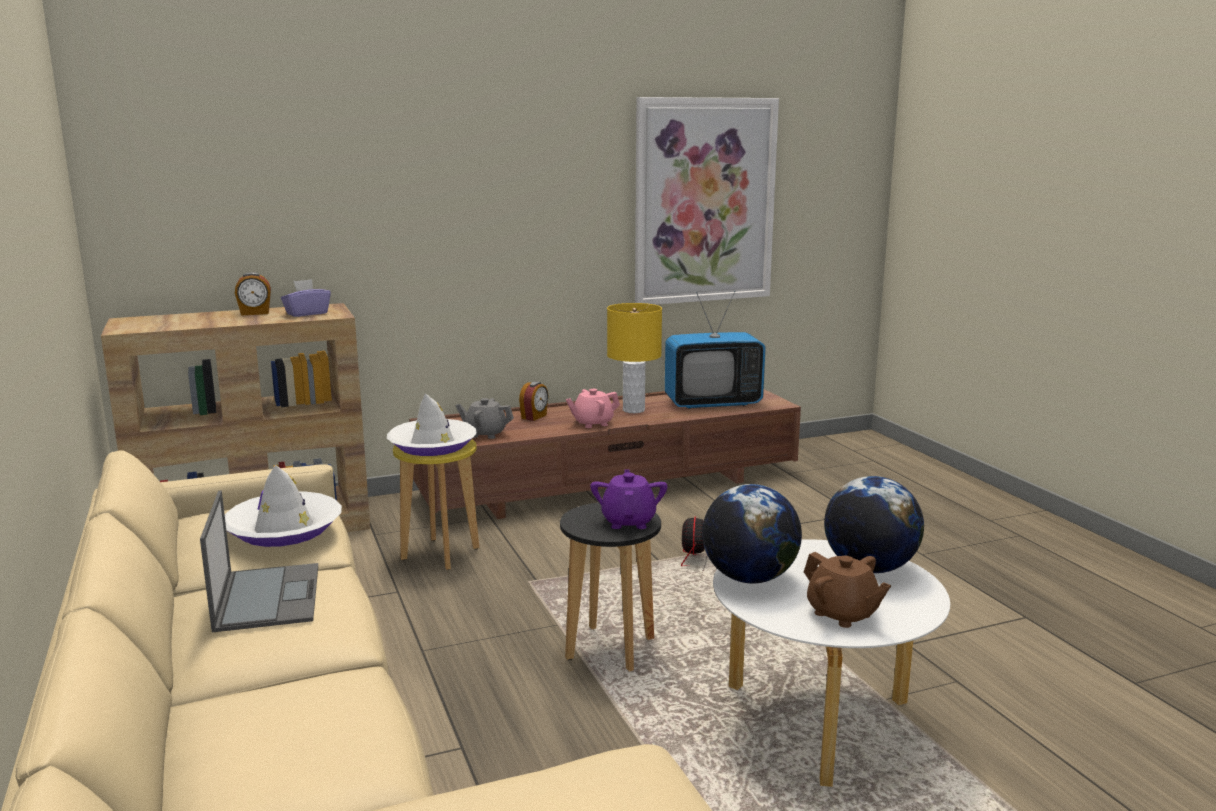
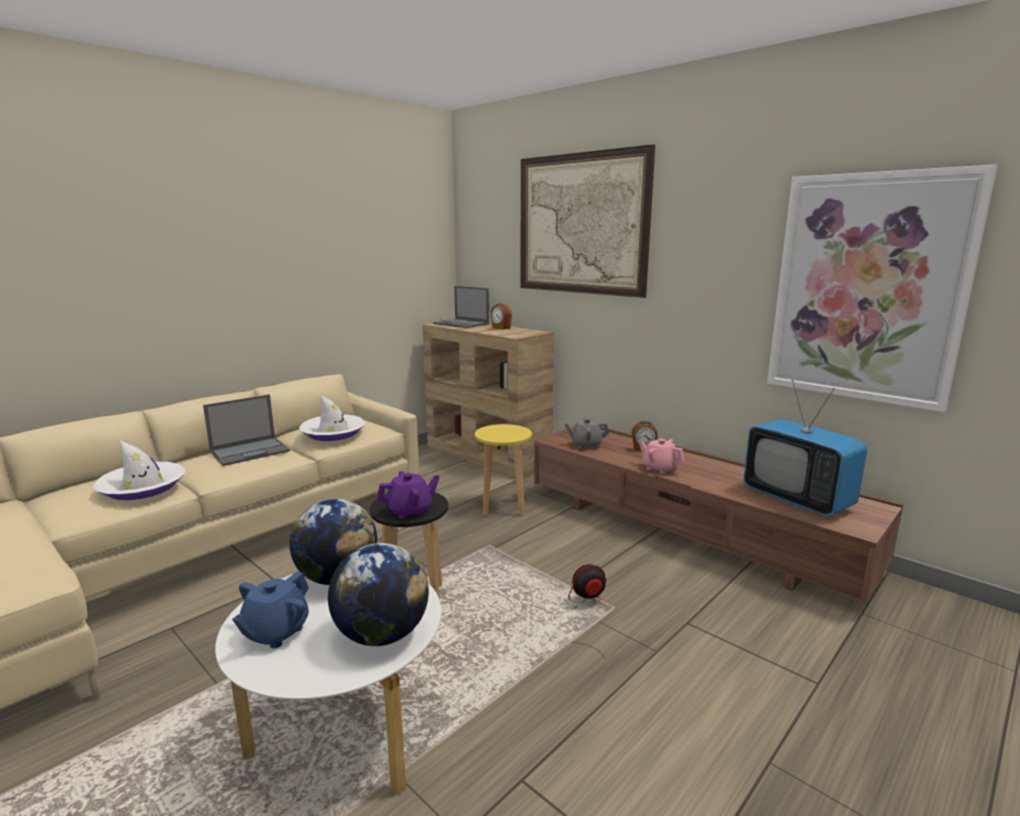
camera: 65 degrees right, 0 degrees up
purple tissue box [281,279,331,317] -> none
white hat [387,393,477,456] -> white hat moved to [93,441,186,500]
grey teapot [456,398,514,439] -> grey teapot turned 75 degrees counterclockwise [564,418,609,449]
yellow table lamp [607,303,662,413] -> none
brown teapot [804,552,891,628] -> blue teapot [232,571,309,648]
none -> laptop [433,286,489,328]
none -> picture [520,144,655,298]

